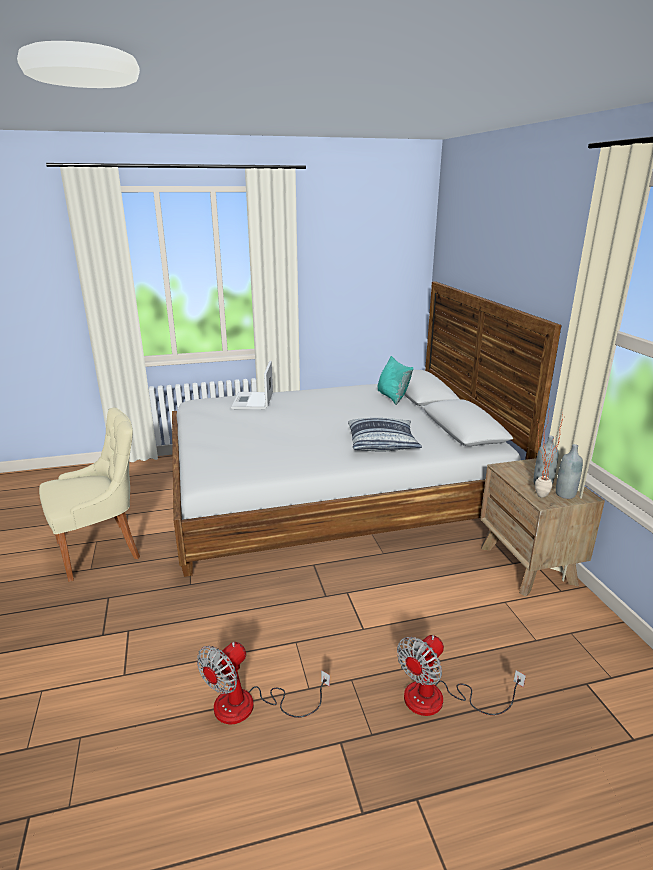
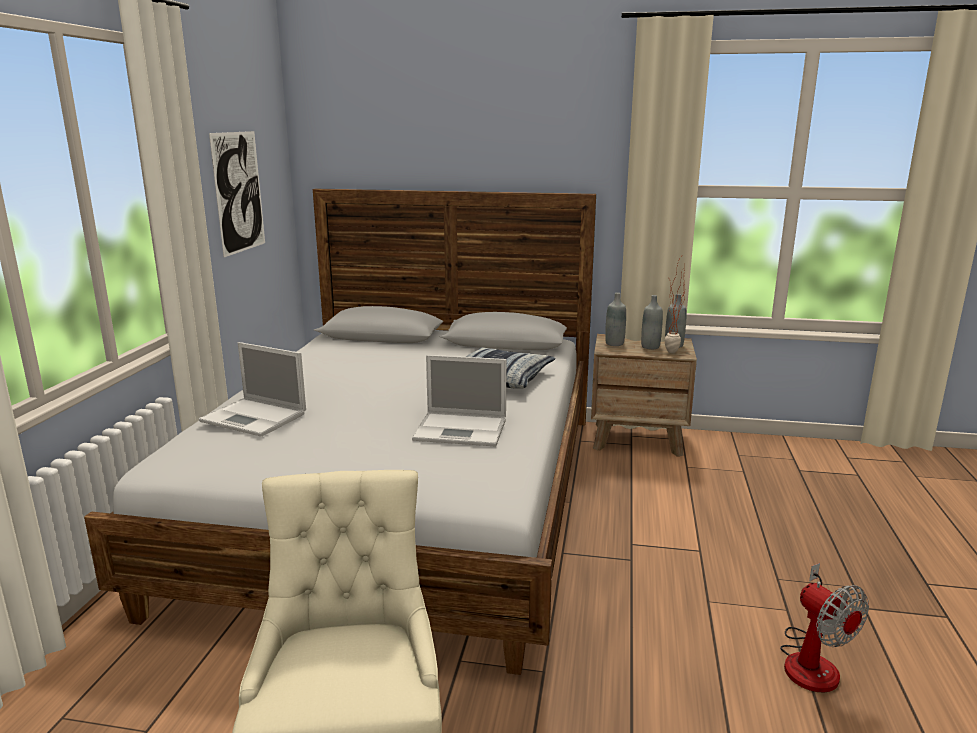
camera: 65 degrees left, 5 degrees down
turquoise pillow [378,356,413,405] -> none
fan [397,635,526,716] -> none
none -> picture [209,131,265,257]
none -> laptop [412,355,507,447]
none -> grey bottle [605,293,626,346]

